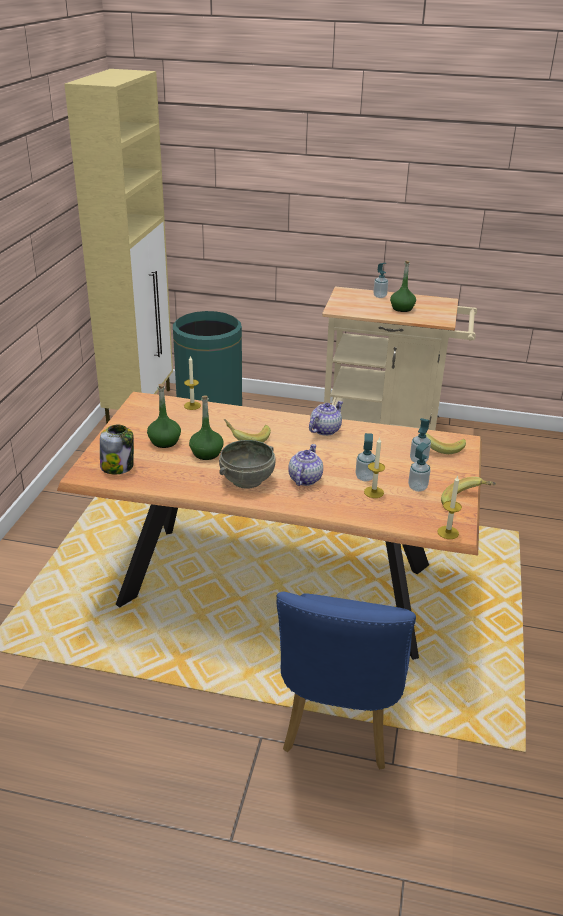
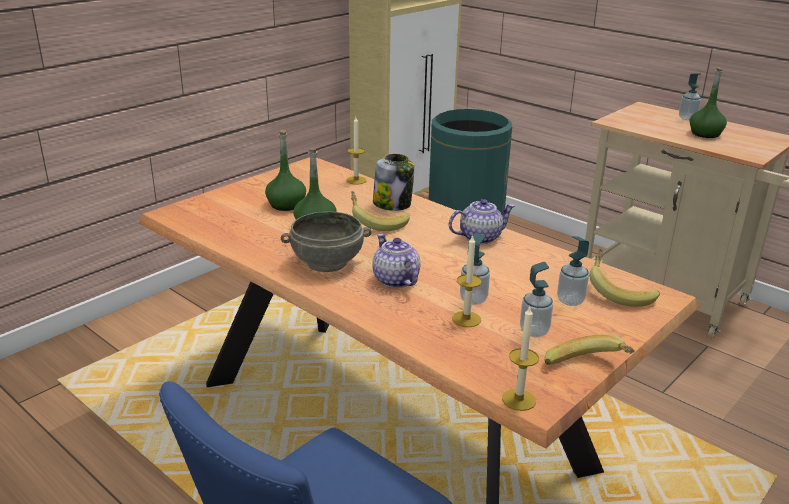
camera: 30 degrees right, 5 degrees down
jar [100,425,134,474] -> jar moved to [373,154,414,211]
teapot [288,444,323,486] -> teapot turned 75 degrees counterclockwise [372,234,421,288]

